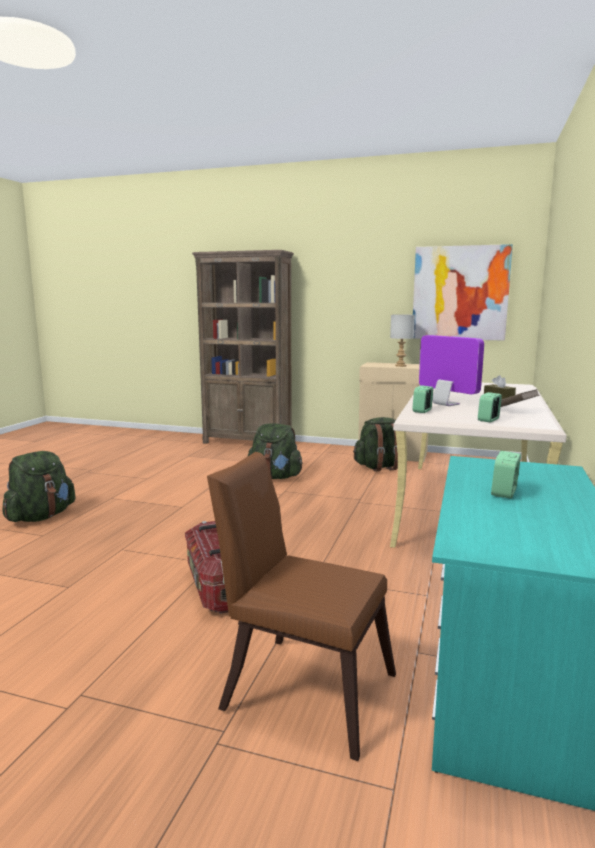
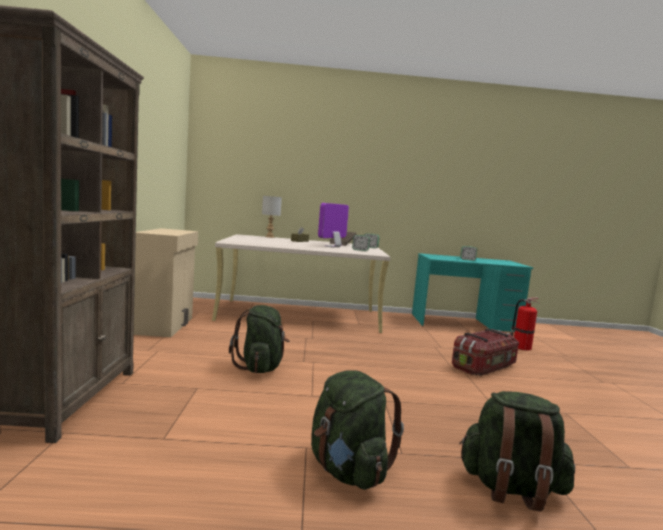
camera: 110 degrees left, 5 degrees down
brown chair [207,452,396,761] -> fire extinguisher [511,297,540,351]
green backpack [353,417,398,472] -> green backpack moved to [311,370,404,490]
grey table lamp [390,314,415,367] -> grey table lamp moved to [262,196,282,238]
picture [413,244,513,341] -> none

